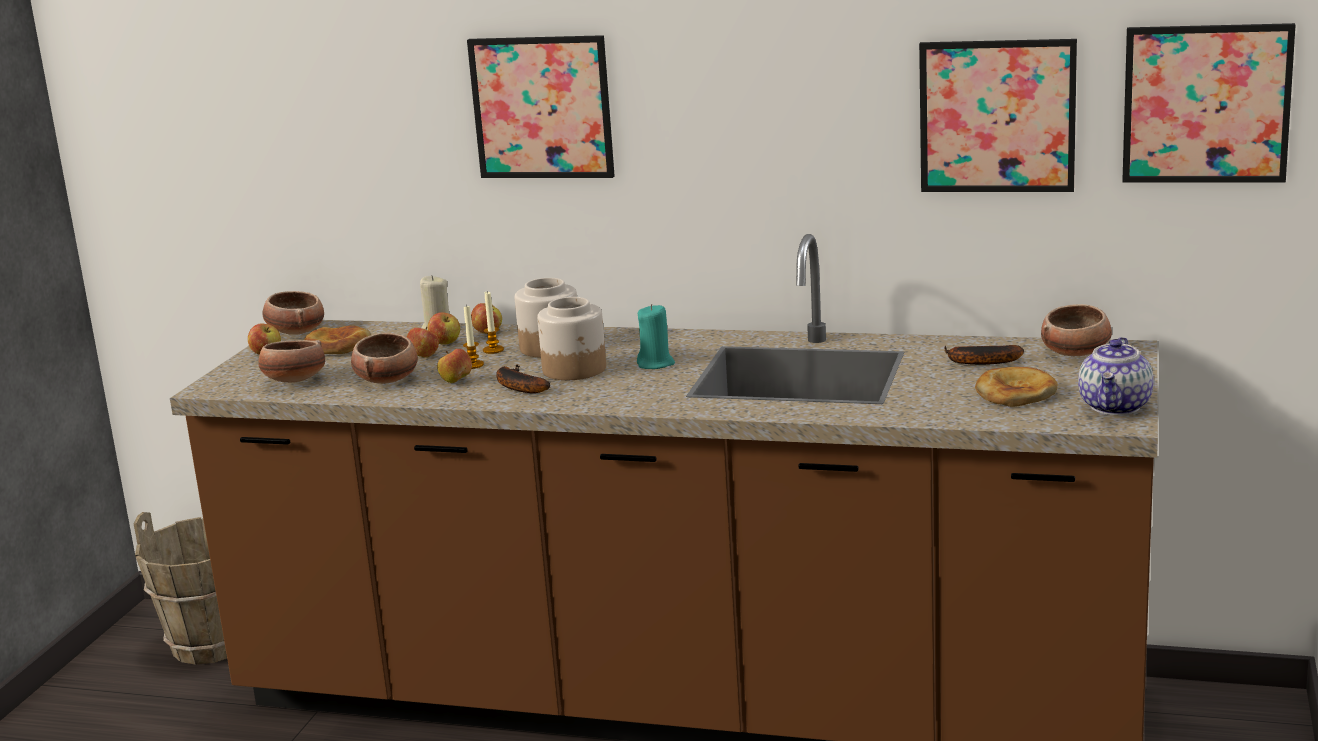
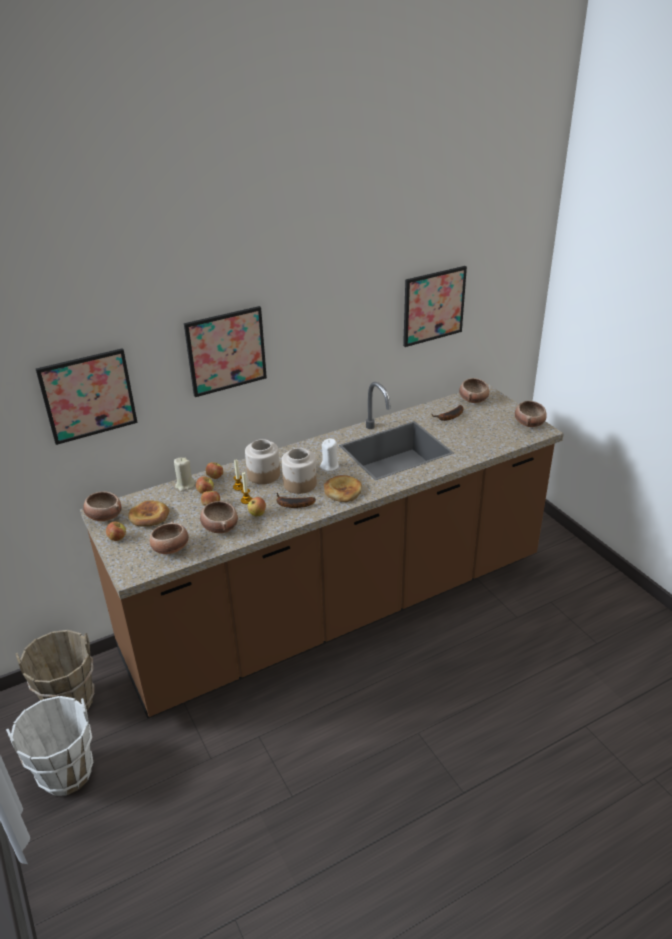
camera: 45 degrees left, 15 degrees up
turquoise candle [637,304,675,369] -> white candle [320,438,339,472]
bread [975,367,1058,407] -> bread moved to [324,475,362,502]
teapot [1078,337,1154,415] -> bowl [515,401,547,427]
picture [1122,23,1296,183] -> picture moved to [36,348,138,445]
none -> white bucket [6,696,94,796]

